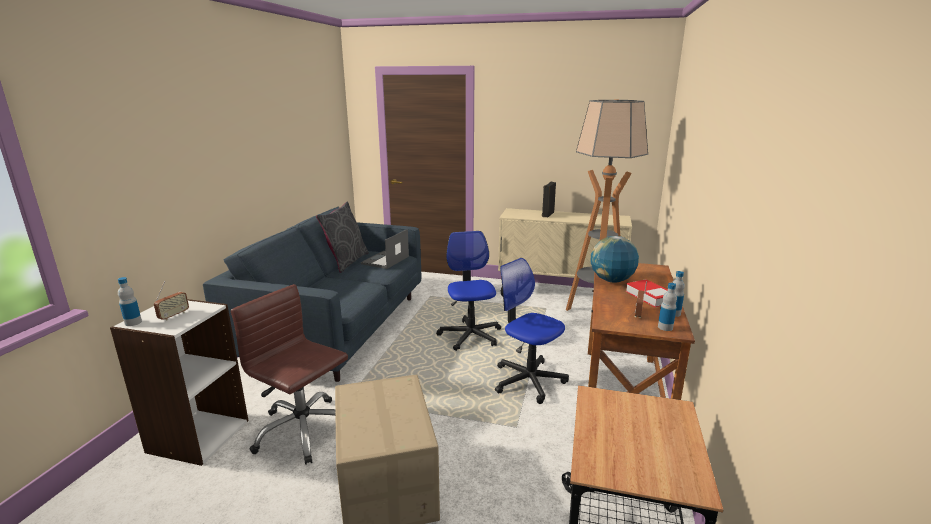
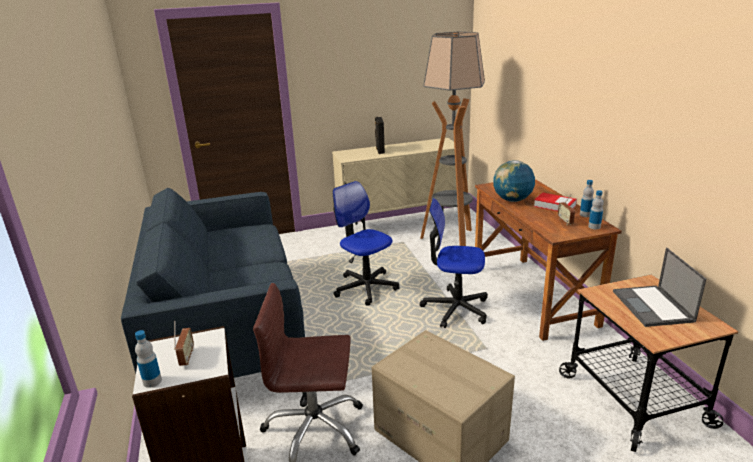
camera: 30 degrees left, 5 degrees up
grey pillow [316,201,369,273] -> none
laptop [361,229,409,269] -> laptop moved to [613,248,706,327]

